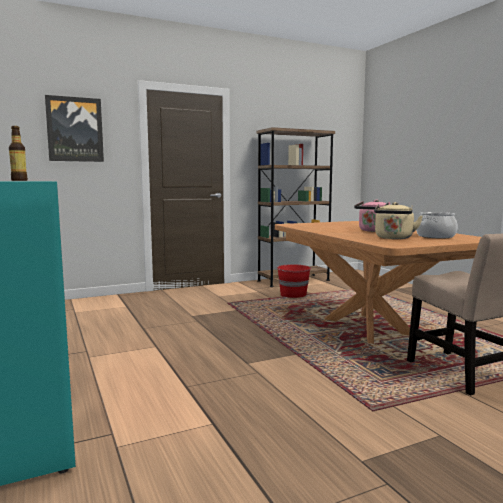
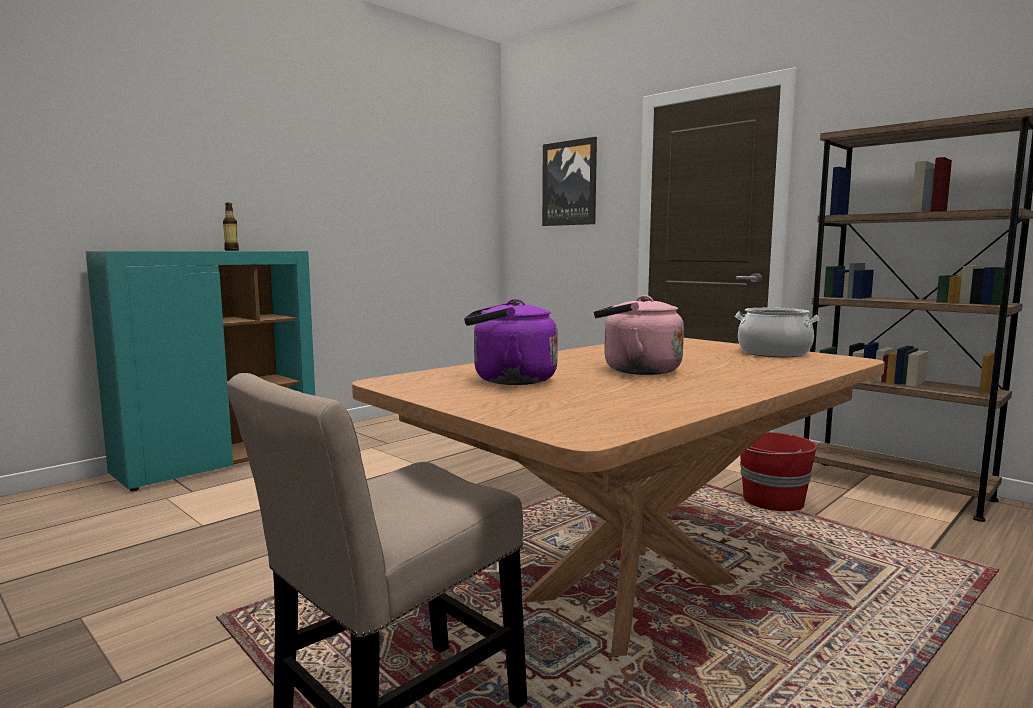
camera: 70 degrees right, 0 degrees up
beige kettle [374,202,423,239] -> purple kettle [464,299,558,385]
cooking pot [416,212,458,238] -> cooking pot moved to [735,308,820,357]

